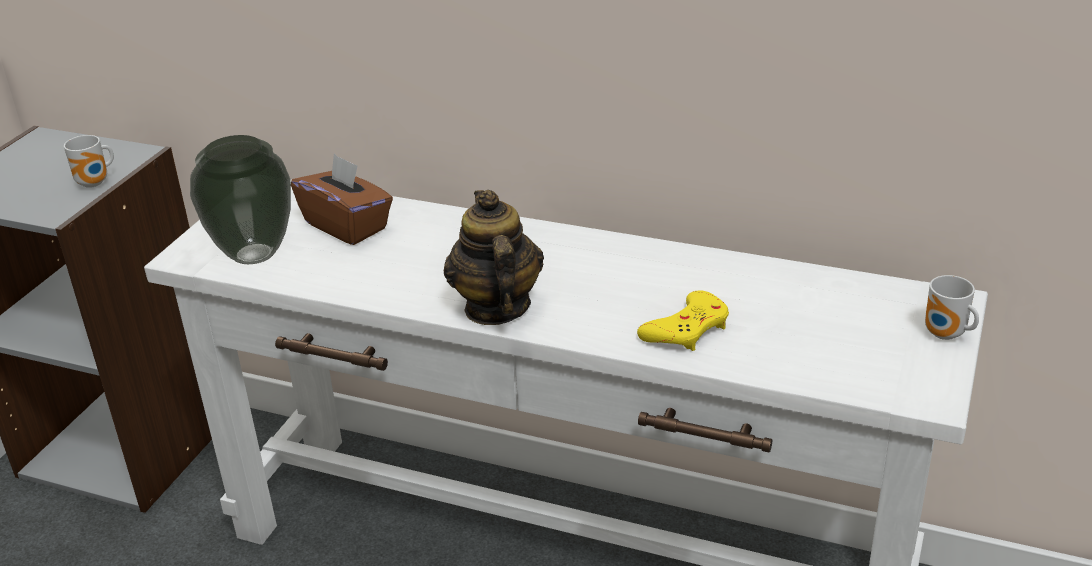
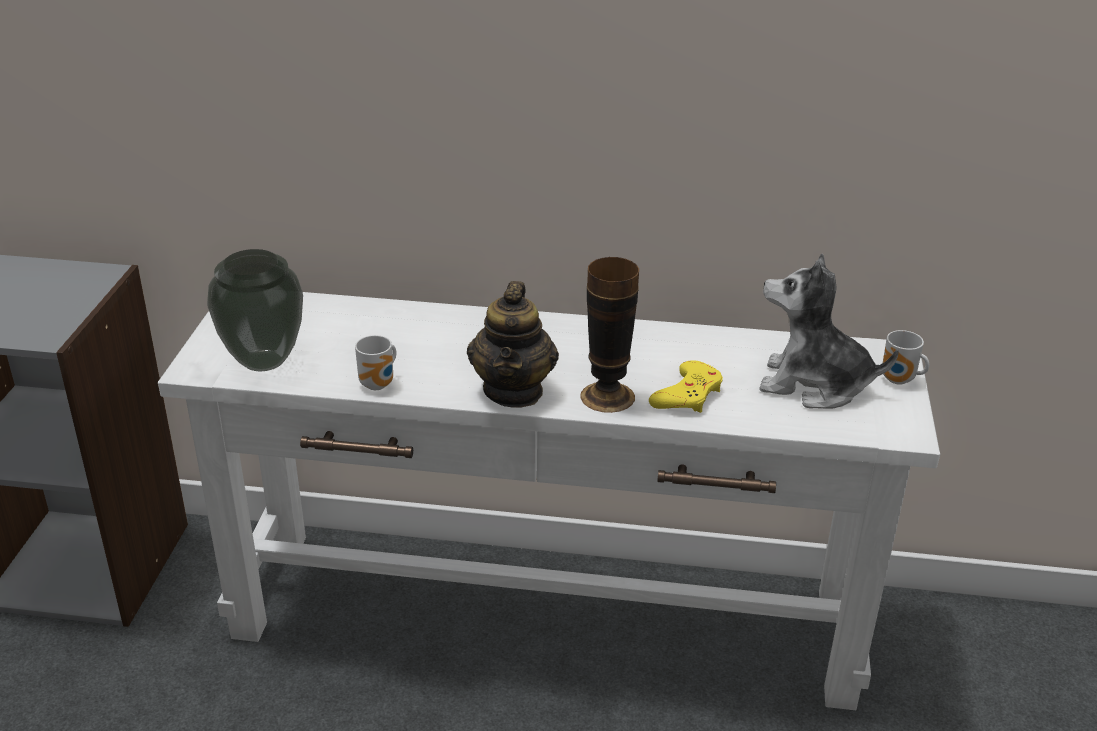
camera: 15 degrees left, 0 degrees up
mug [64,135,114,188] -> mug moved to [355,335,396,390]
brown tissue box [291,154,393,245] -> none
teapot [444,190,544,325] -> teapot turned 150 degrees counterclockwise [467,281,559,408]
none -> vase [580,257,639,413]
none -> plush toy [759,254,899,408]

